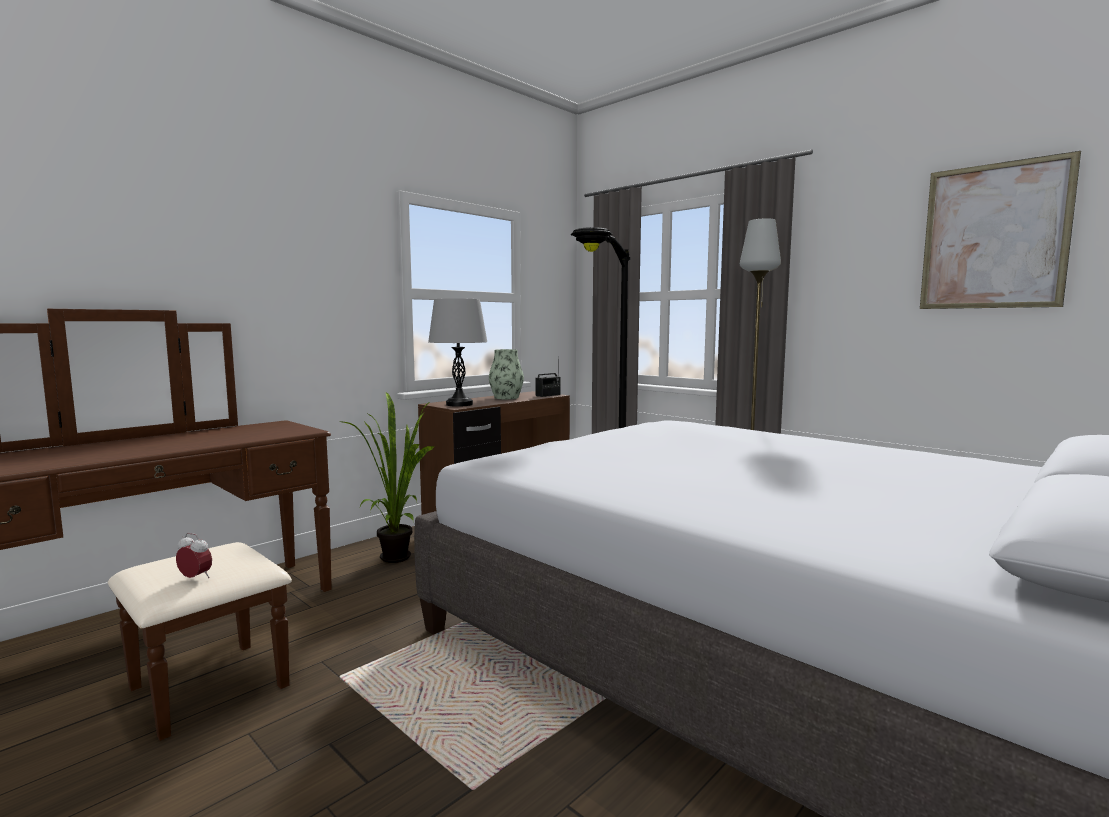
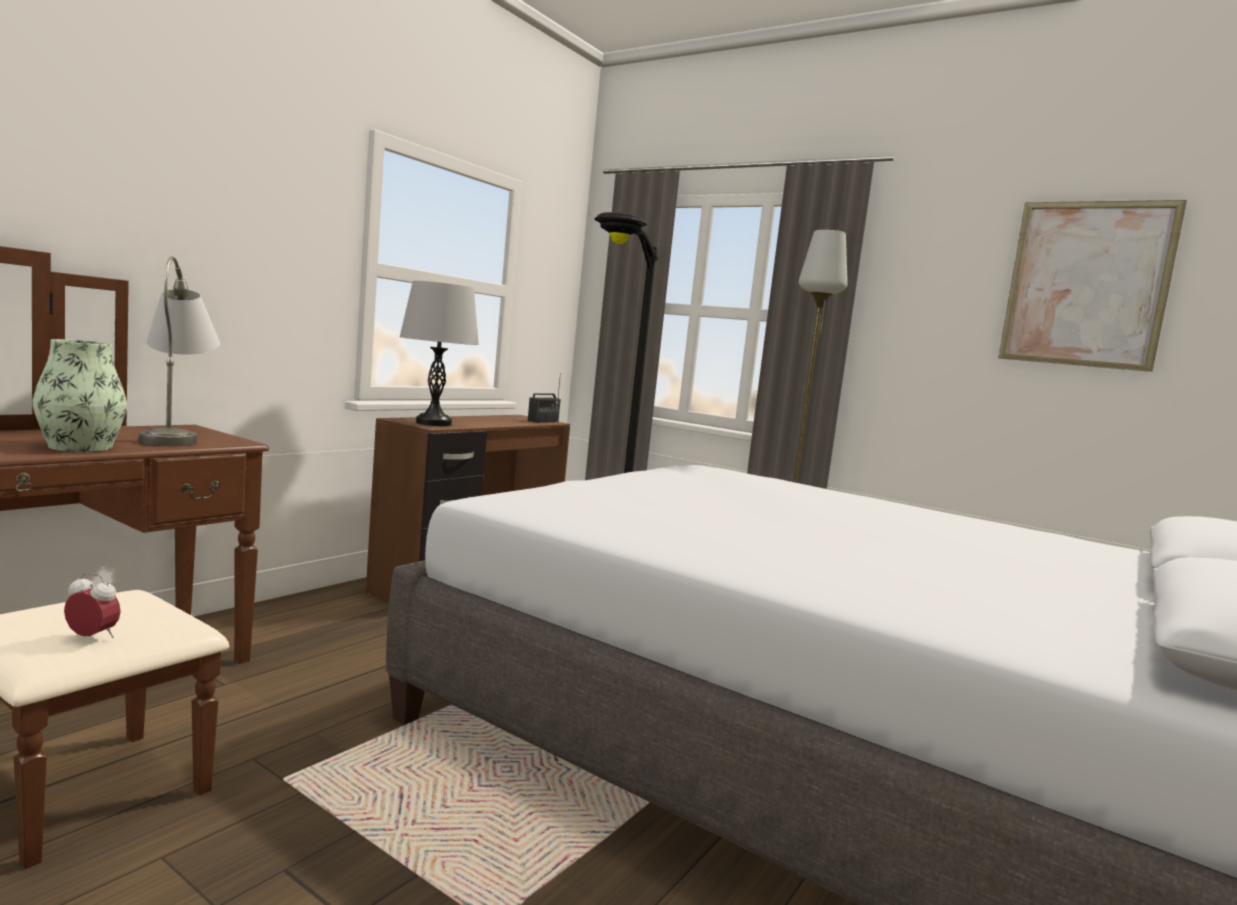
camera: 10 degrees left, 0 degrees up
potted plant [339,392,434,563] -> none
vase [489,349,524,399] -> vase moved to [33,339,127,452]
none -> grey table lamp [139,256,220,446]

